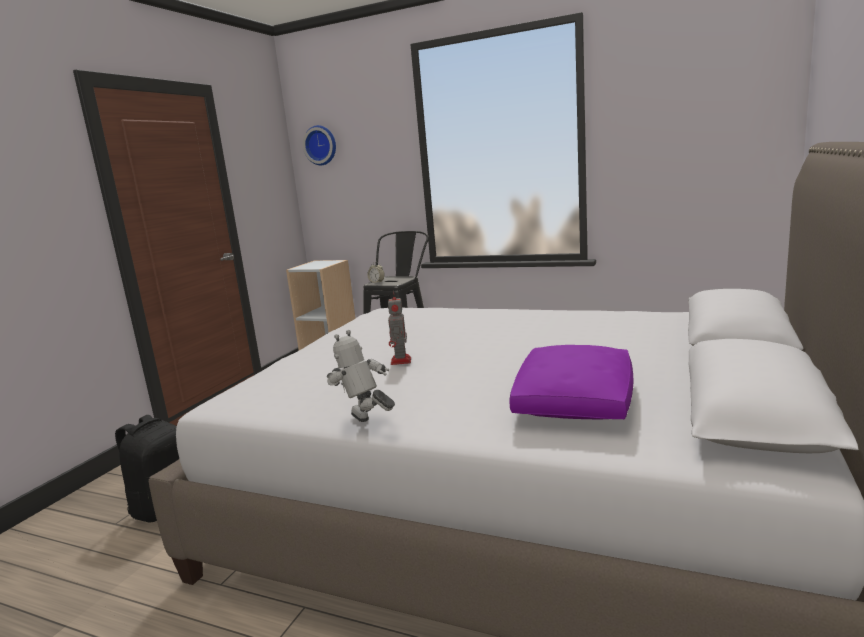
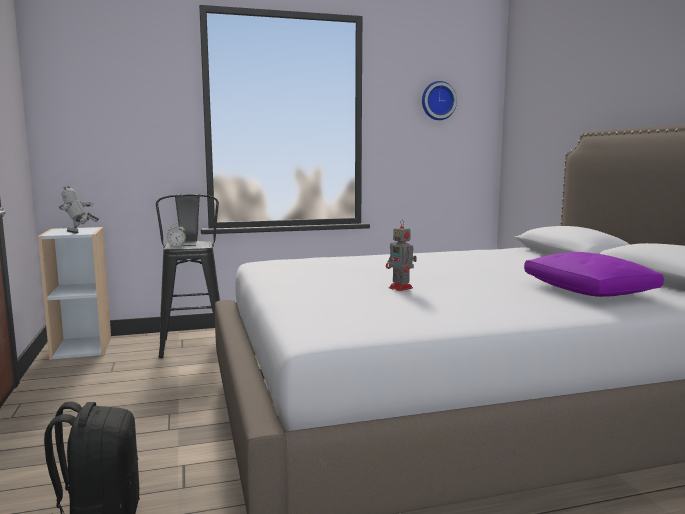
camera: 40 degrees left, 5 degrees down
wall clock [303,125,336,165] -> wall clock moved to [422,81,457,120]
toy robot [327,330,395,422] -> toy robot moved to [59,186,99,233]

